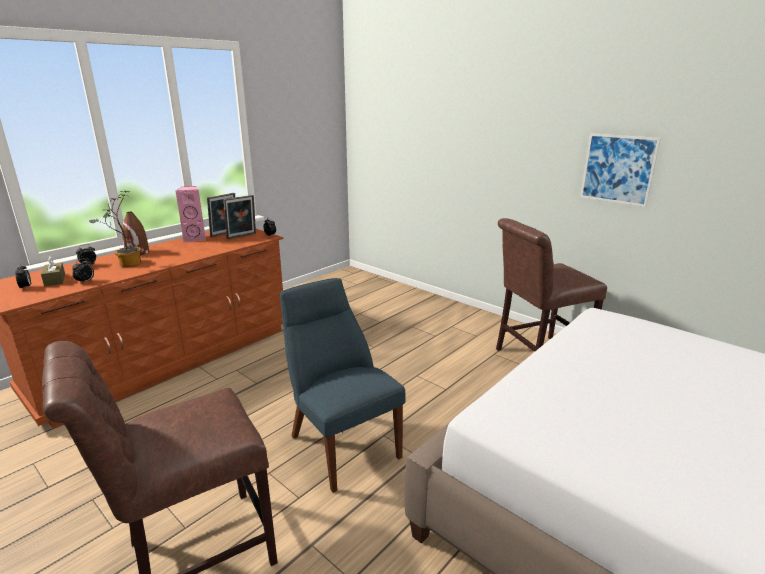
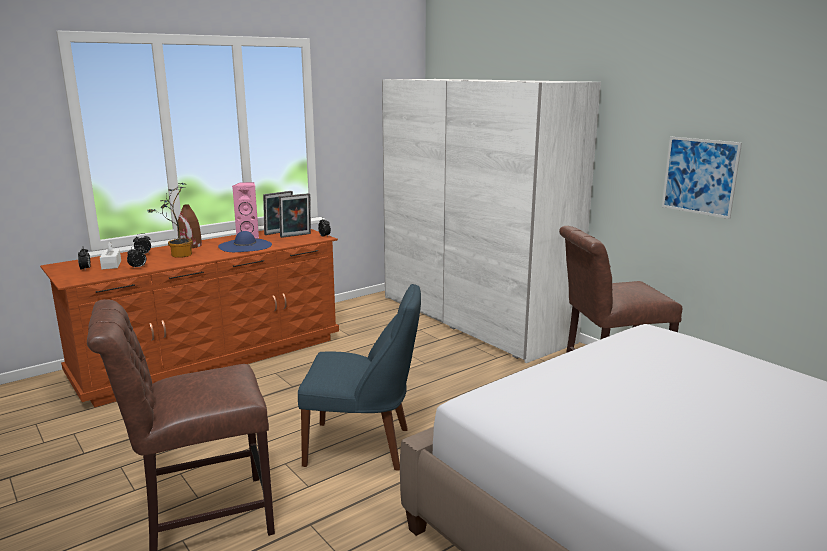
camera: 10 degrees right, 5 degrees down
brown tissue box [41,256,65,286] -> white tissue box [100,241,121,269]
blue chair [280,278,406,493] -> blue chair turned 120 degrees clockwise [298,284,421,470]
none -> blue hat [218,231,272,252]
none -> white wardrobe [382,79,601,363]

